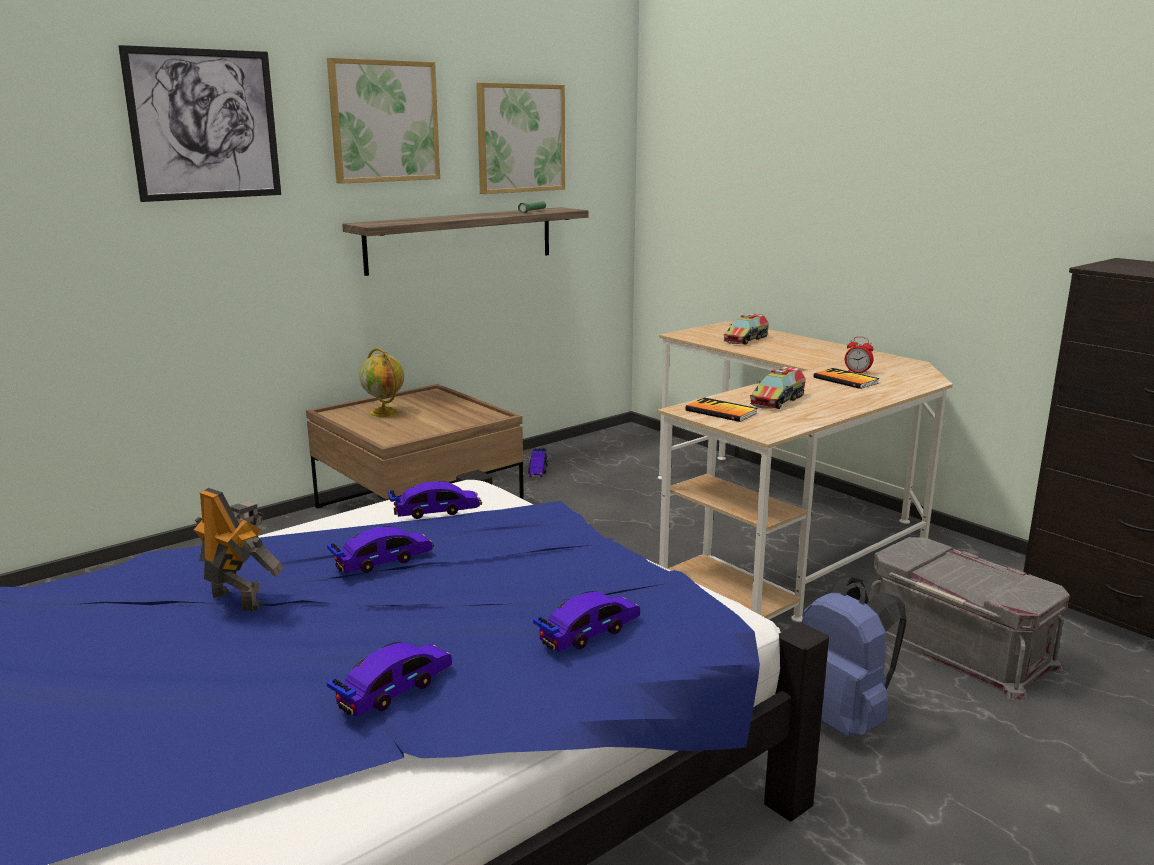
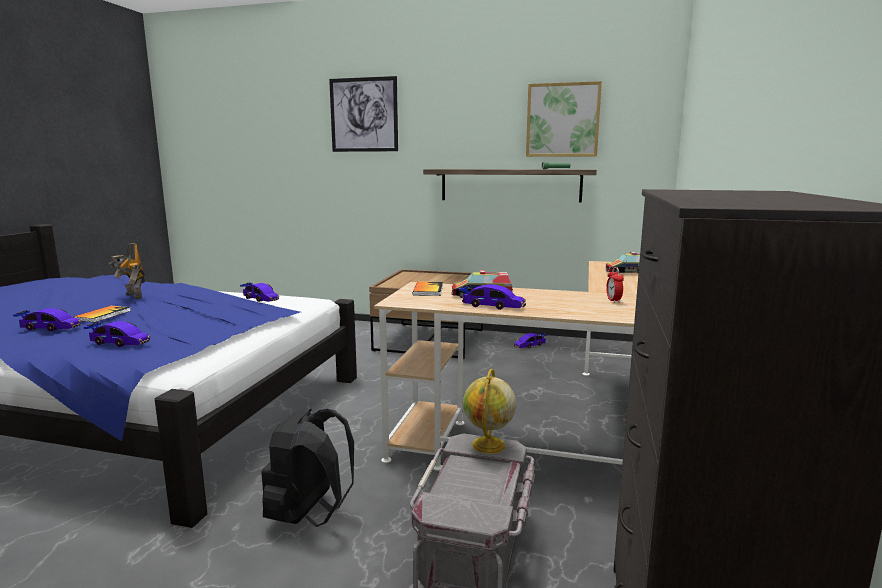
camera: 55 degrees right, 5 degrees down
toy robot [193,488,284,611] -> toy robot turned 135 degrees clockwise [109,243,145,299]
picture [327,58,440,184] -> none
toy car [327,526,434,573] -> toy car moved to [459,284,526,310]
globe [360,348,404,417] -> globe moved to [463,369,516,454]
blue backpack [802,577,906,738] -> black backpack [262,409,354,527]
book [813,368,880,389] -> book moved to [73,306,131,322]

